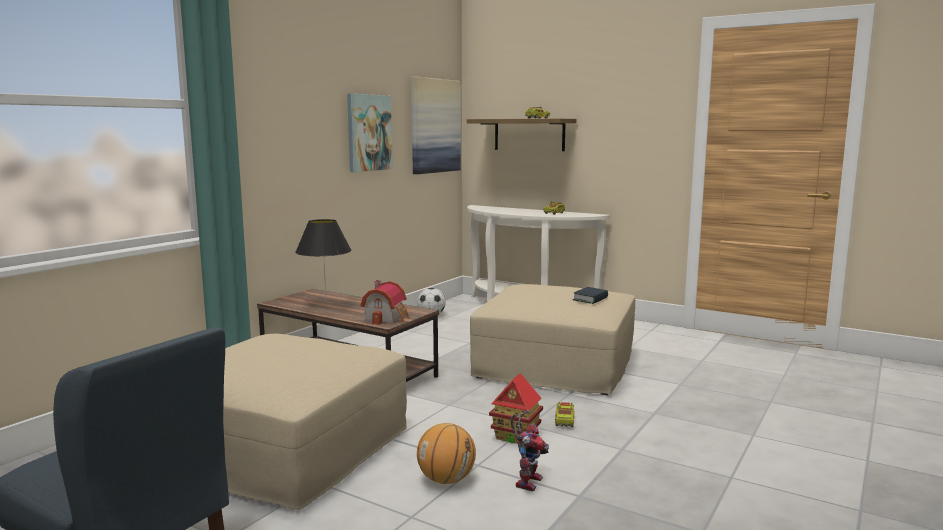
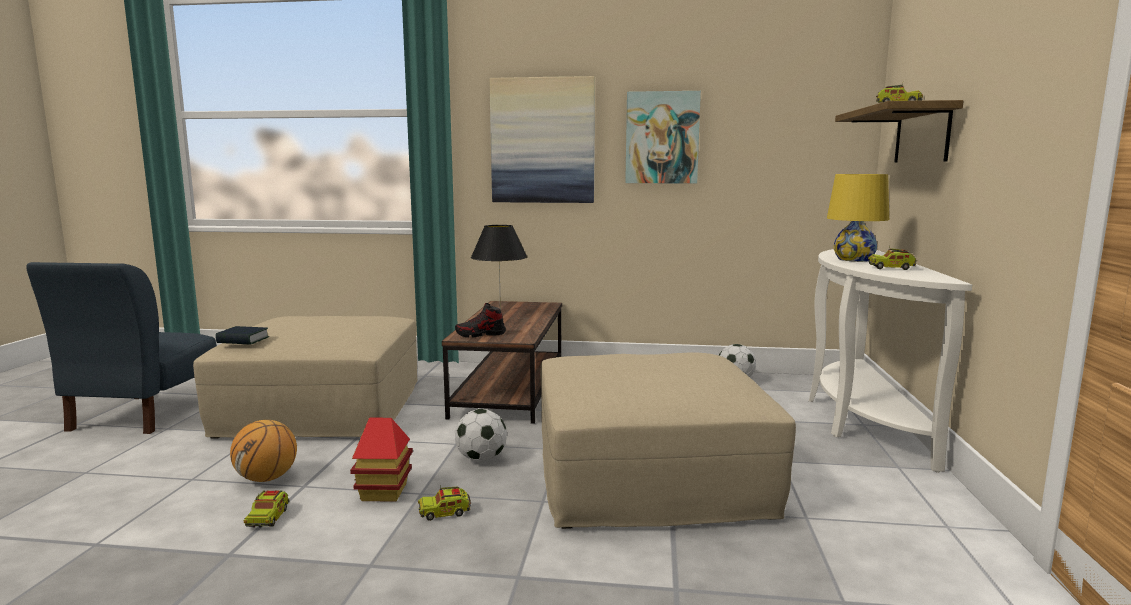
camera: 65 degrees right, 0 degrees up
toy house [360,280,409,325] -> shoe [455,303,506,337]
picture [411,77,461,174] -> picture moved to [489,76,595,203]
toy robot [510,410,549,491] -> toy truck [244,490,289,528]
book [573,287,608,304] -> book moved to [216,326,269,345]
none -> football [455,409,507,462]
none -> yellow table lamp [827,174,889,262]

